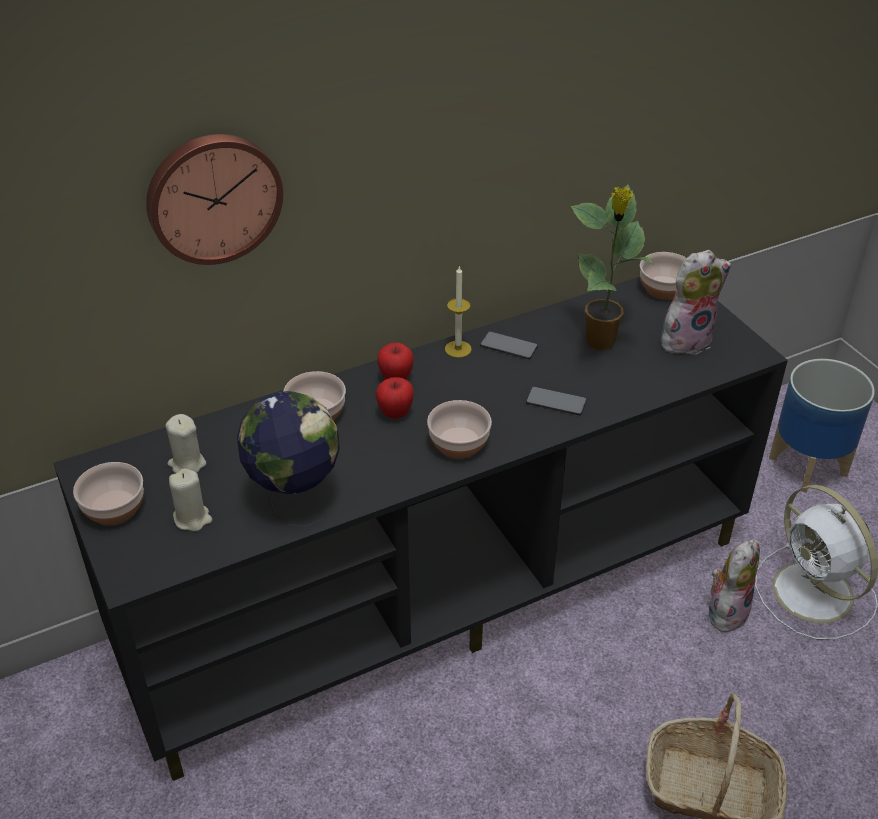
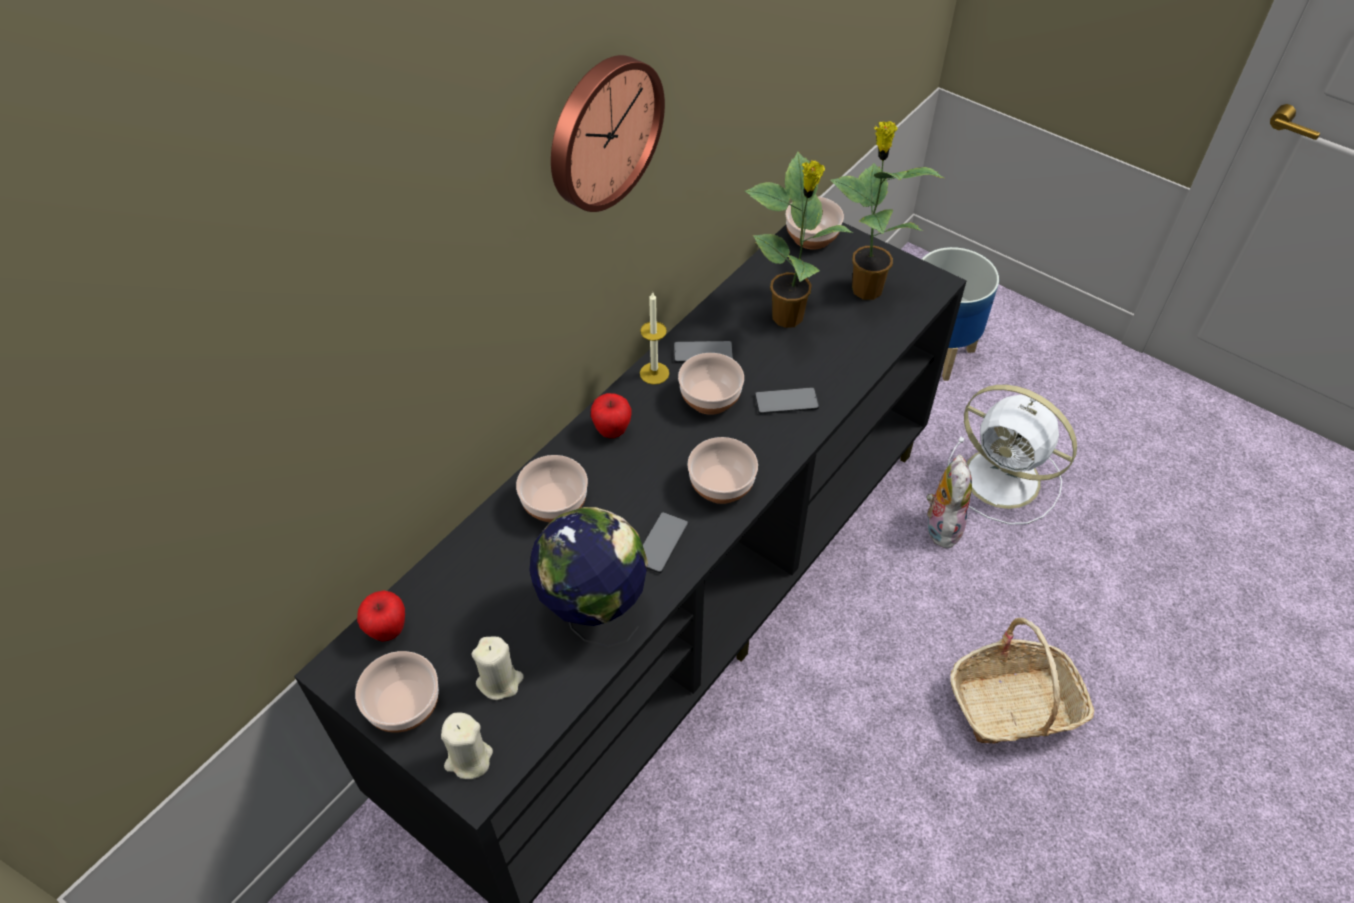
camera: 25 degrees left, 10 degrees up
wall clock [146,134,283,265] -> wall clock moved to [551,55,665,212]
beige candle [165,414,206,473] -> beige candle moved to [441,713,493,779]
apple [376,377,414,419] -> apple moved to [357,590,405,642]
plush toy [661,250,731,355] -> potted plant [830,121,944,300]
none -> phone [643,512,689,573]
none -> bowl [678,353,744,415]

